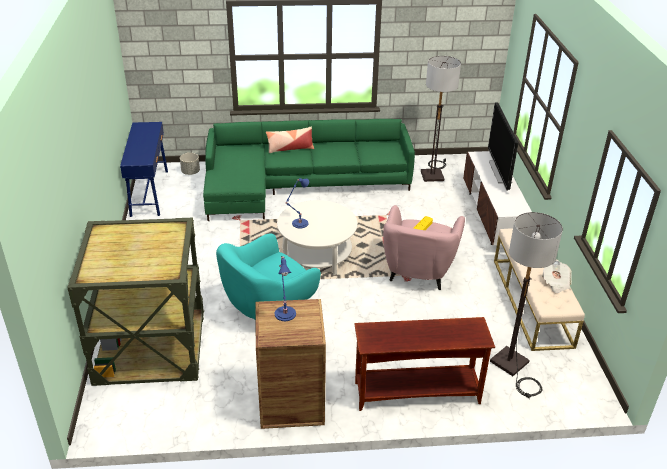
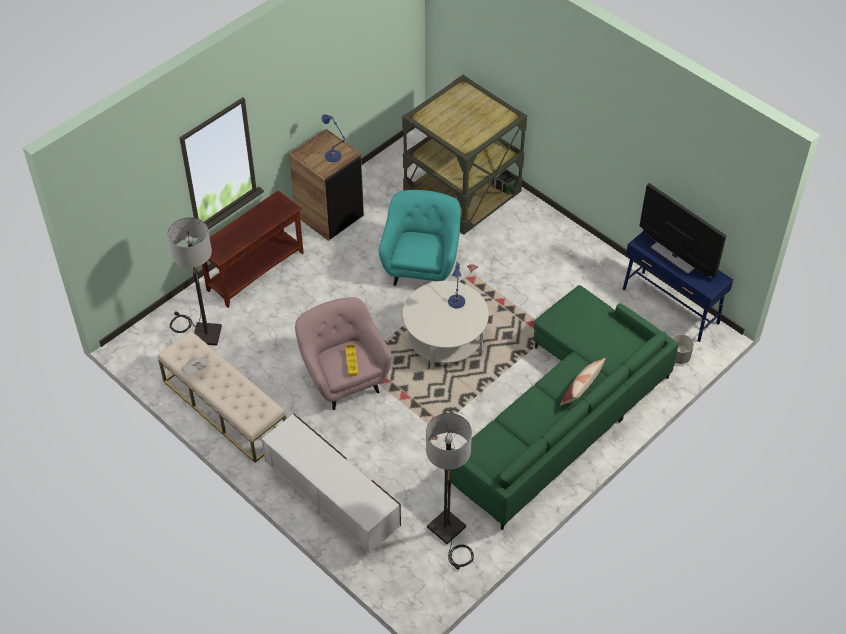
camera: 140 degrees right, 15 degrees up
television [488,103,518,191] -> television moved to [639,183,726,278]

